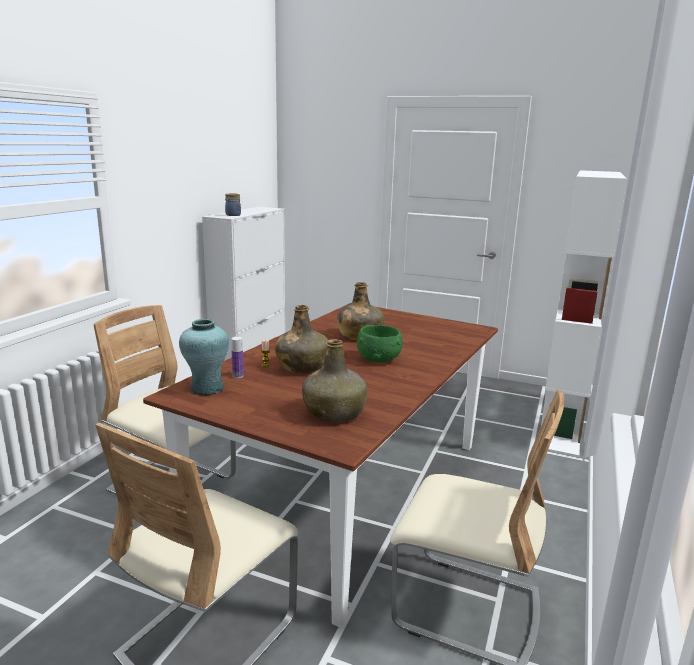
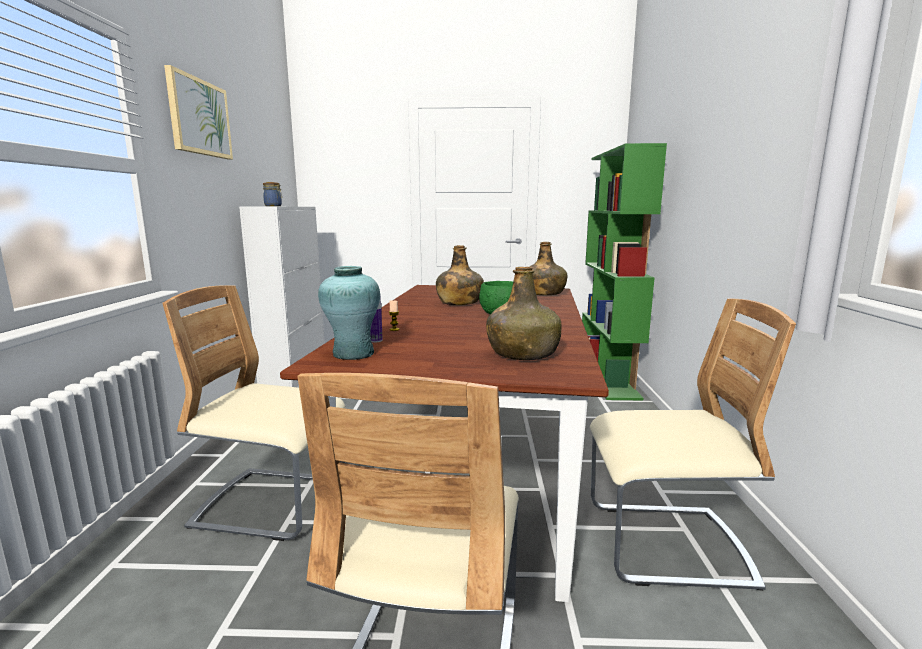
camera: 20 degrees left, 5 degrees down
green bottle [275,305,328,373] -> green bottle moved to [529,242,567,295]
white bookcase [541,170,627,458] -> green bookcase [582,143,667,400]
none -> picture [164,65,233,159]

